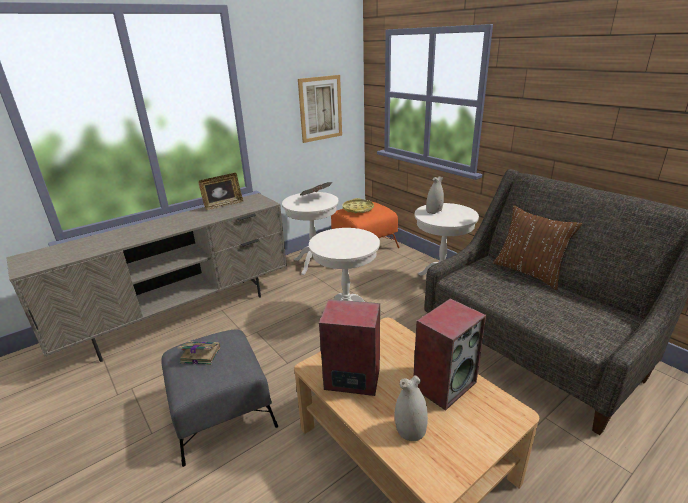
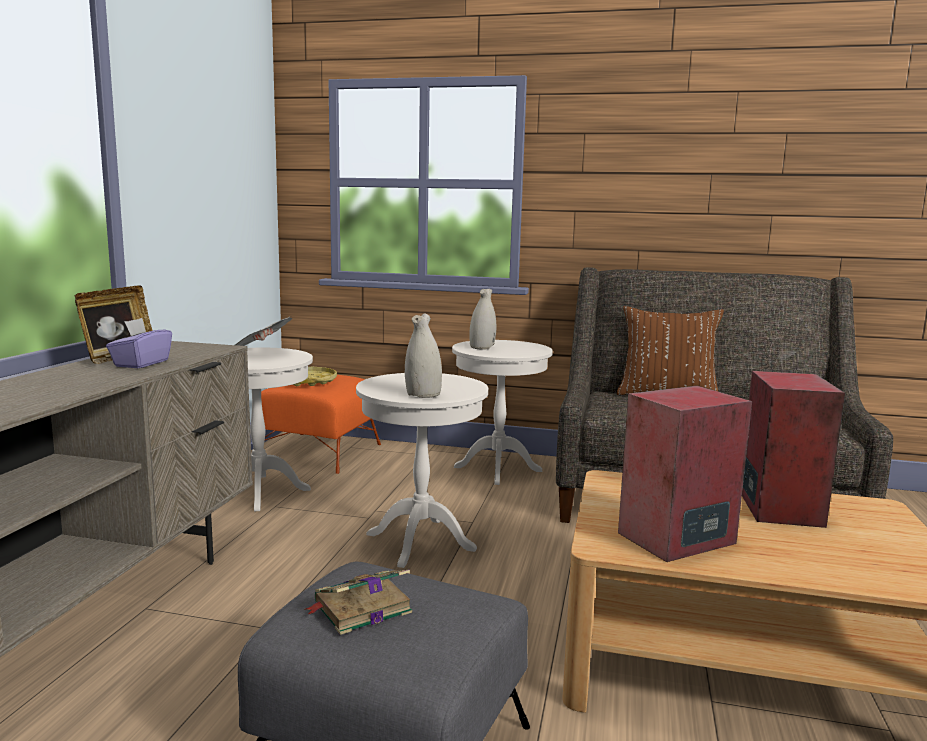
camera: 40 degrees left, 15 degrees down
picture [298,75,342,143] -> none
white vase [395,375,428,441] -> white vase moved to [405,313,442,398]
none -> purple tissue box [106,318,172,368]

